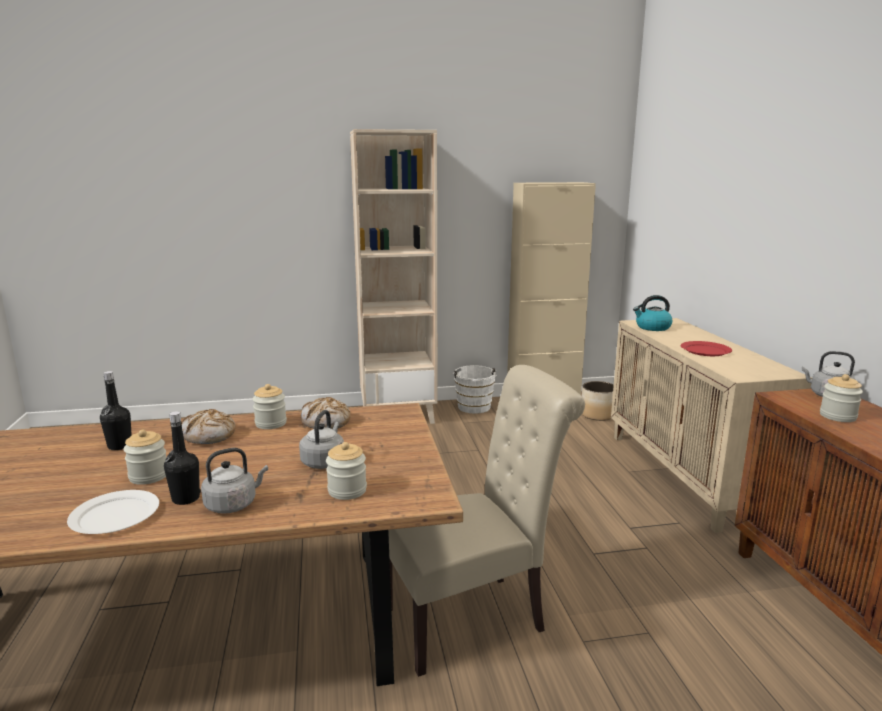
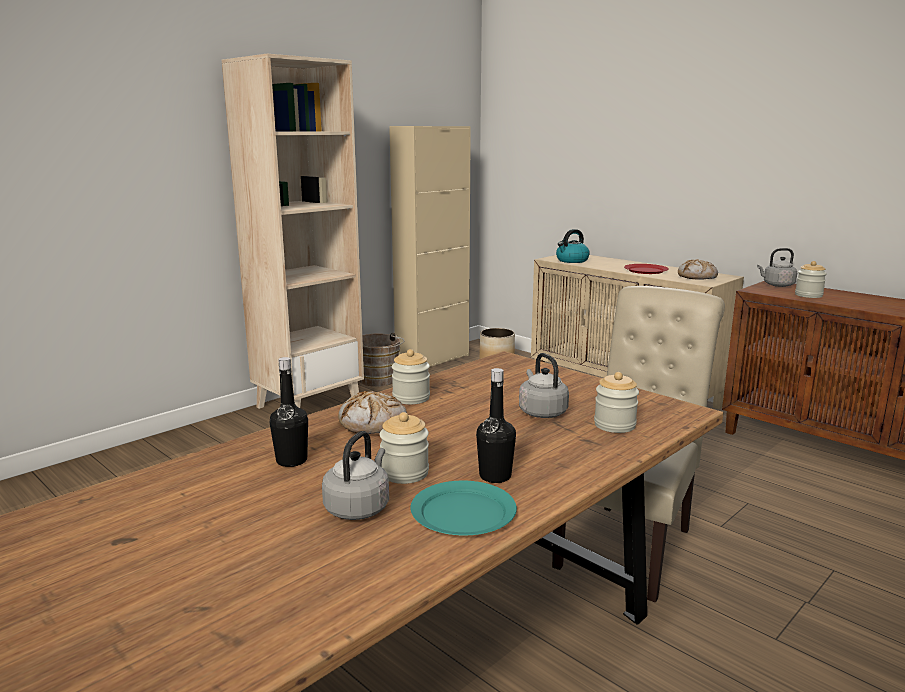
camera: 35 degrees left, 0 degrees up
white plate [67,490,159,534] -> turquoise plate [410,481,517,535]
grey kettle [201,448,268,514] -> grey kettle moved to [322,431,389,520]
bread [301,397,351,429] -> bread moved to [678,259,718,280]
white bucket [452,365,497,414] -> brown bucket [360,333,404,387]

